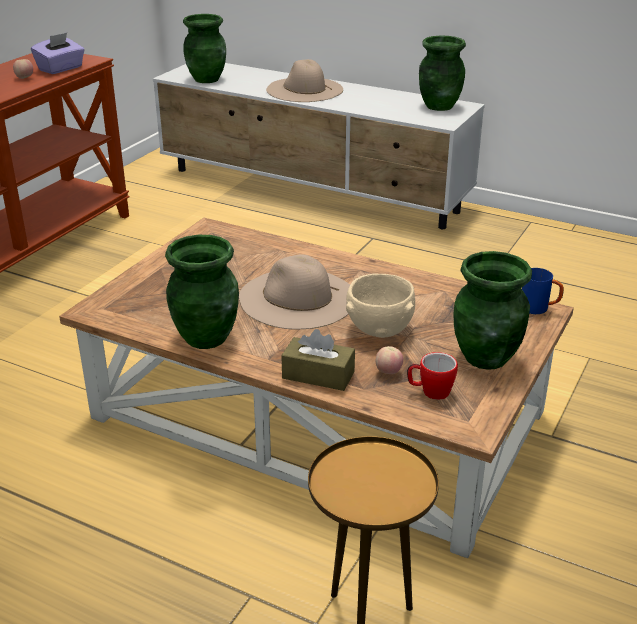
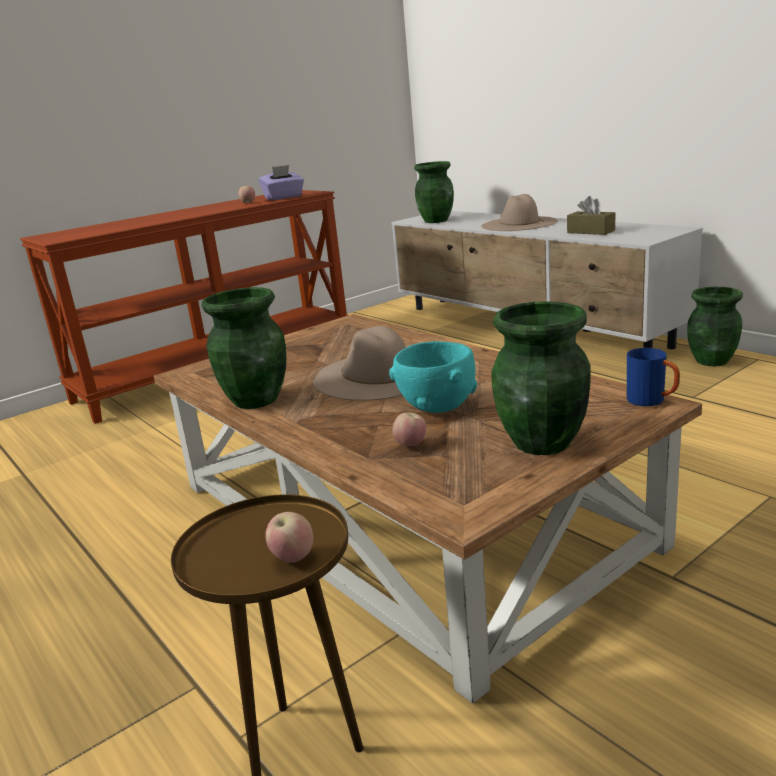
camera: 25 degrees right, 10 degrees down
brown tissue box [281,329,355,391] -> brown tissue box moved to [567,196,615,235]
beige bowl [346,274,415,338] -> turquoise bowl [389,341,477,413]
mug [407,352,458,400] -> none
green vase [419,36,466,111] -> green vase moved to [687,287,743,366]
none -> apple [265,512,313,563]

